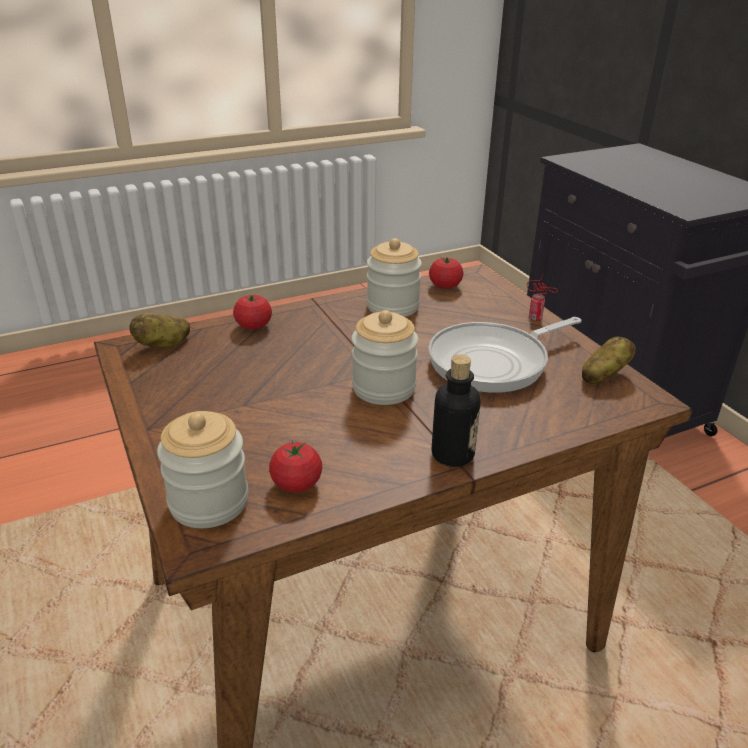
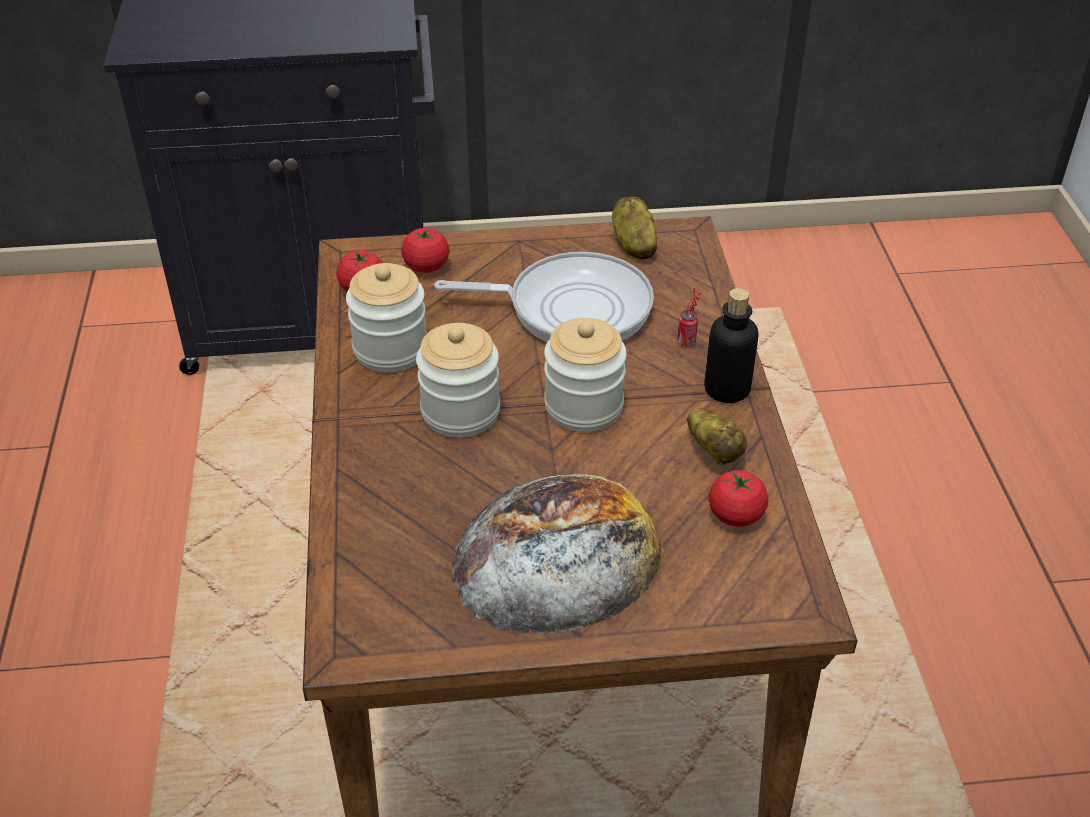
camera: 70 degrees left, 10 degrees up
potato [129,313,190,347] -> potato moved to [687,408,747,466]
jar [157,411,248,528] -> jar moved to [416,323,500,438]
tomato [233,294,272,330] -> tomato moved to [401,227,449,273]
frying pan [428,317,582,393] -> frying pan turned 75 degrees counterclockwise [434,252,654,342]
can [527,274,558,321] -> can moved to [677,288,700,347]
none -> bread [451,474,664,634]

